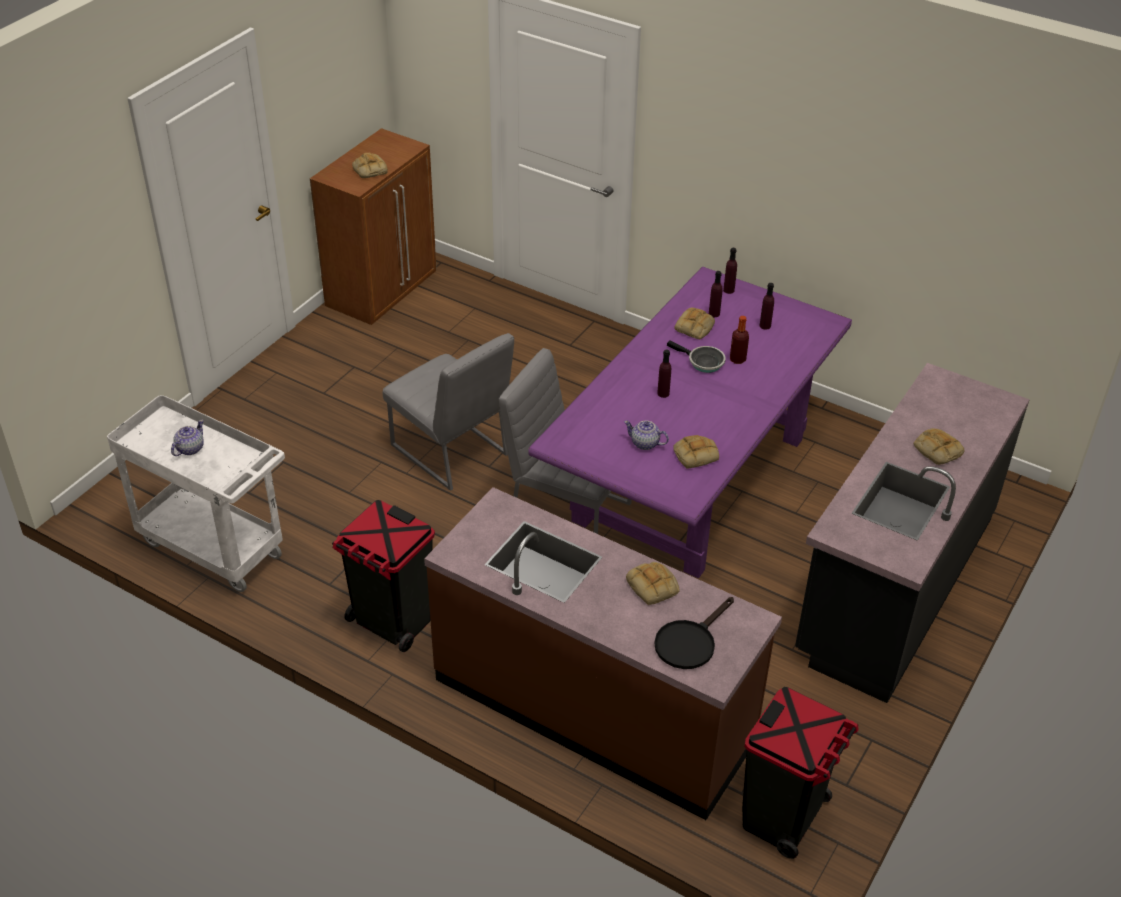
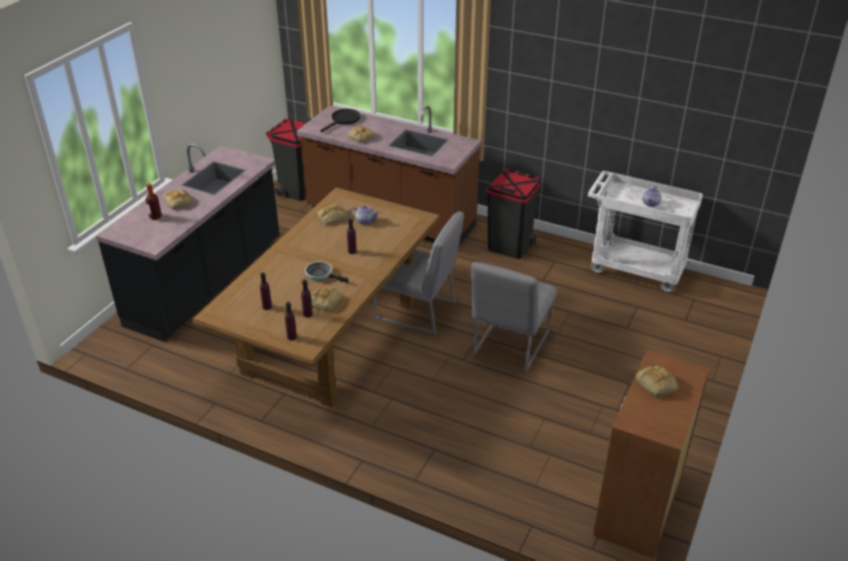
camera: 175 degrees right, 5 degrees down
grey chair [383,333,514,491] -> grey chair turned 105 degrees counterclockwise [471,262,557,372]
purple dining table [529,267,852,578] -> brown dining table [192,187,440,408]
bottle [730,316,749,364] -> bottle moved to [146,183,162,220]

